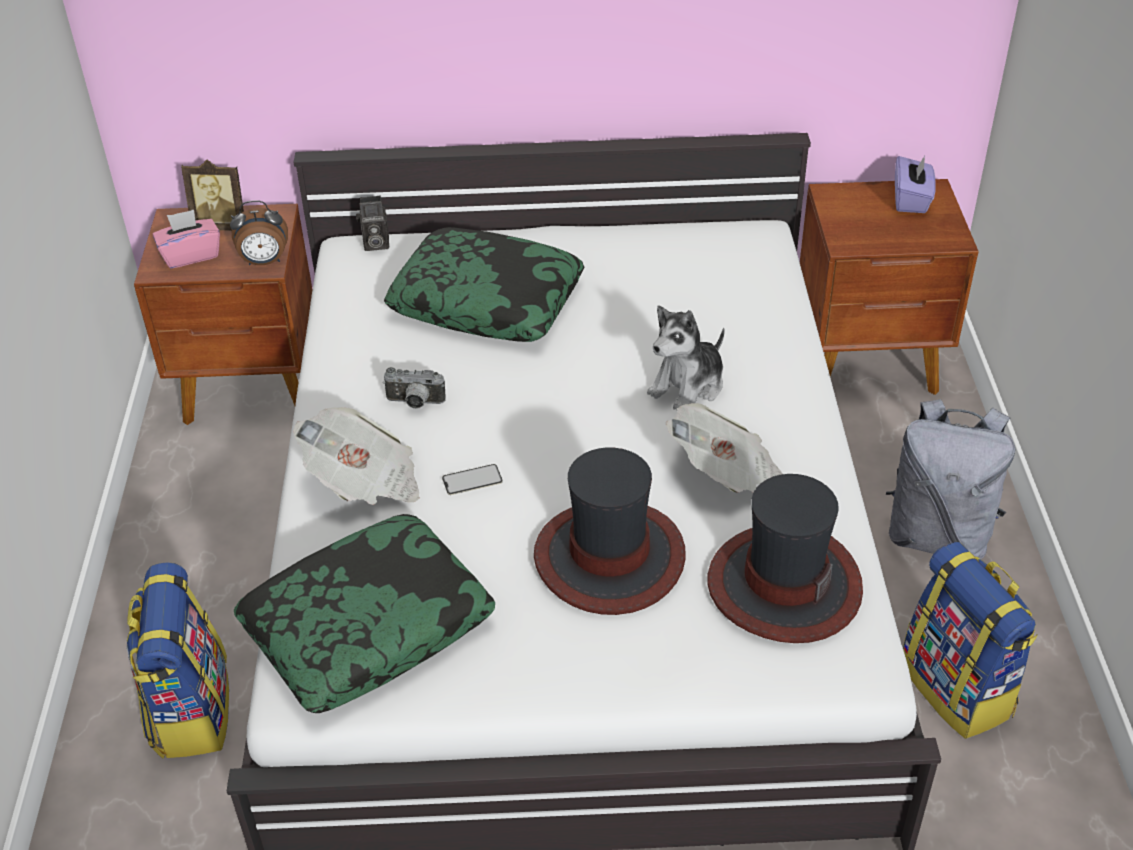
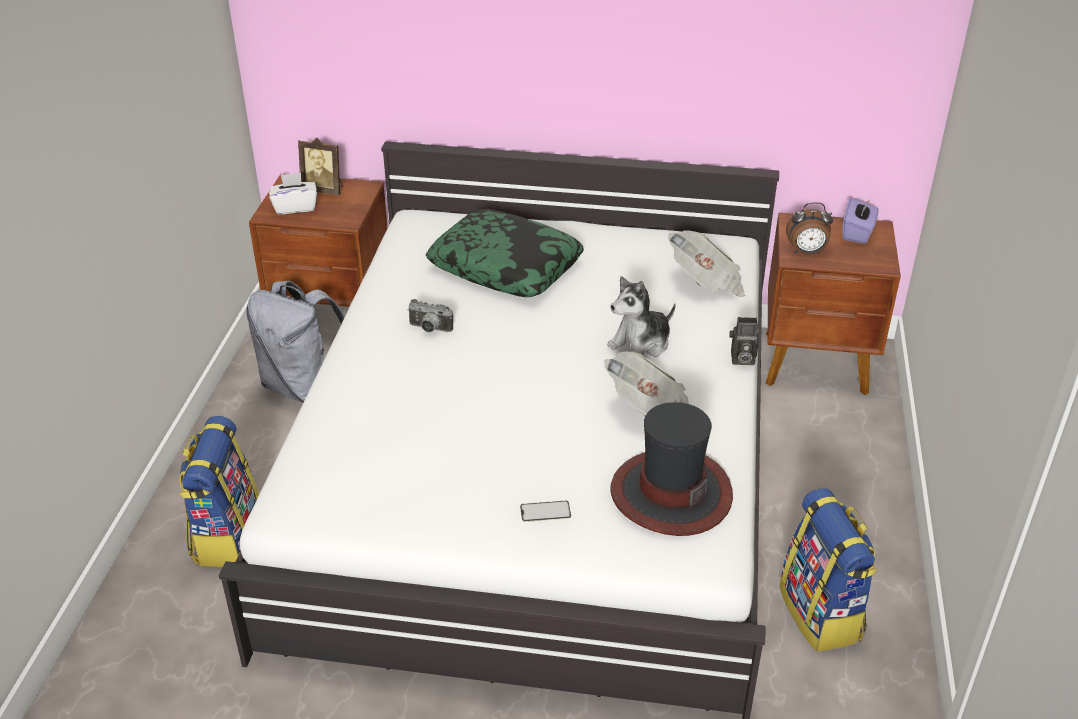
camera: 10 degrees right, 5 degrees down
pink tissue box [153,210,220,269] -> white tissue box [269,173,317,214]
alarm clock [230,200,288,265] -> alarm clock moved to [786,202,833,255]
pillow [234,514,495,713] -> none
newspaper [294,407,420,505] -> newspaper moved to [668,230,745,297]
camera [356,196,389,251] -> camera moved to [729,317,759,365]
phone [442,464,503,495] -> phone moved to [520,501,571,522]
hat [534,447,686,615] -> none
grey backpack [886,399,1015,559] -> grey backpack moved to [246,281,345,403]

